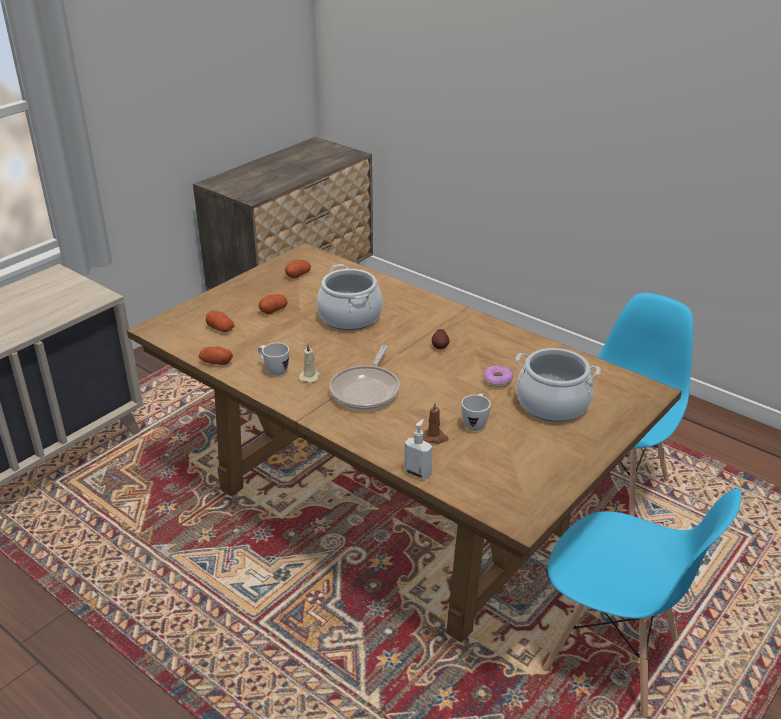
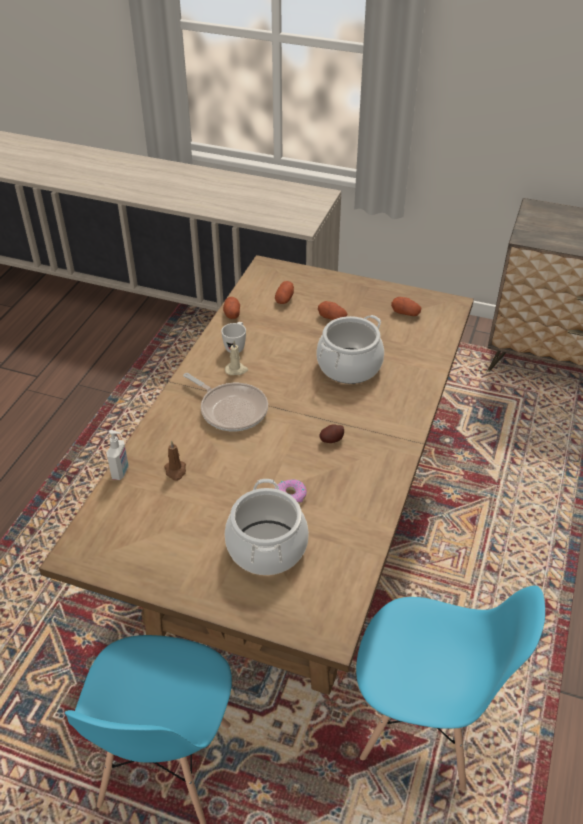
camera: 70 degrees right, 10 degrees up
frying pan [330,345,400,410] -> frying pan turned 135 degrees counterclockwise [183,373,268,432]
white mug [461,394,491,431] -> none

